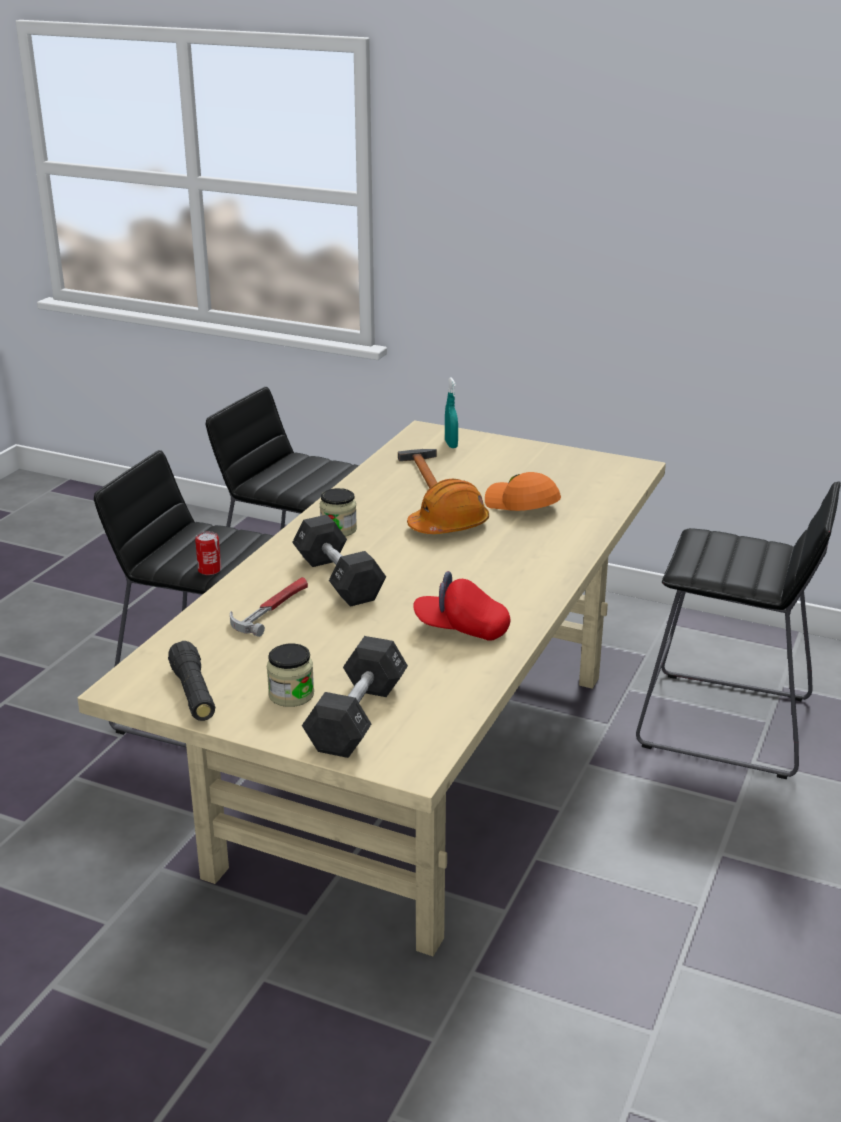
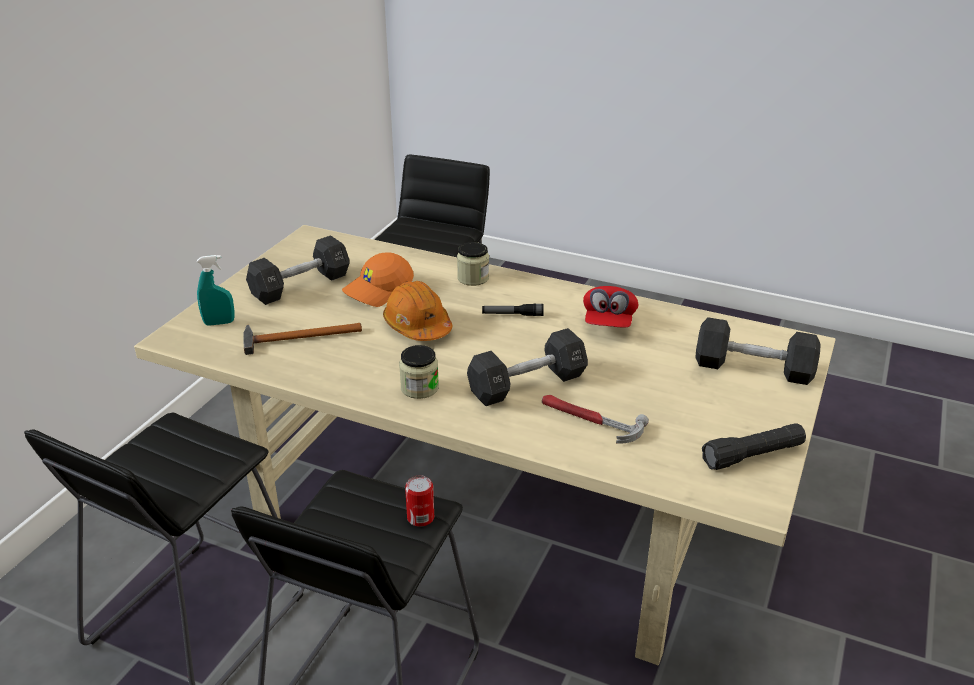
camera: 90 degrees left, 5 degrees up
jar [267,644,314,707] -> jar moved to [457,242,489,286]
none -> black dumbbell [246,235,350,305]
none -> flashlight [482,304,544,316]

